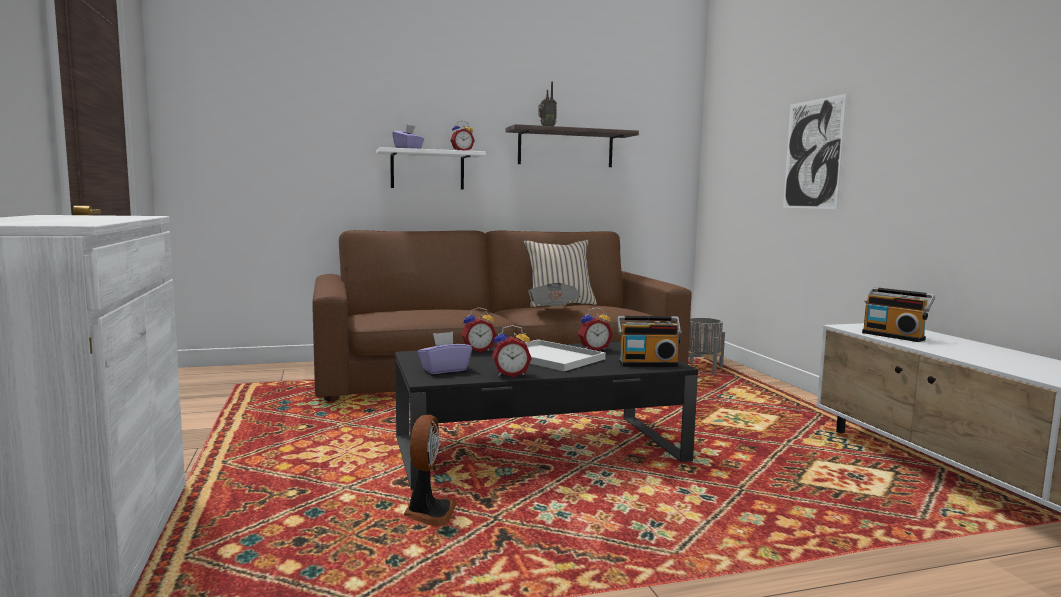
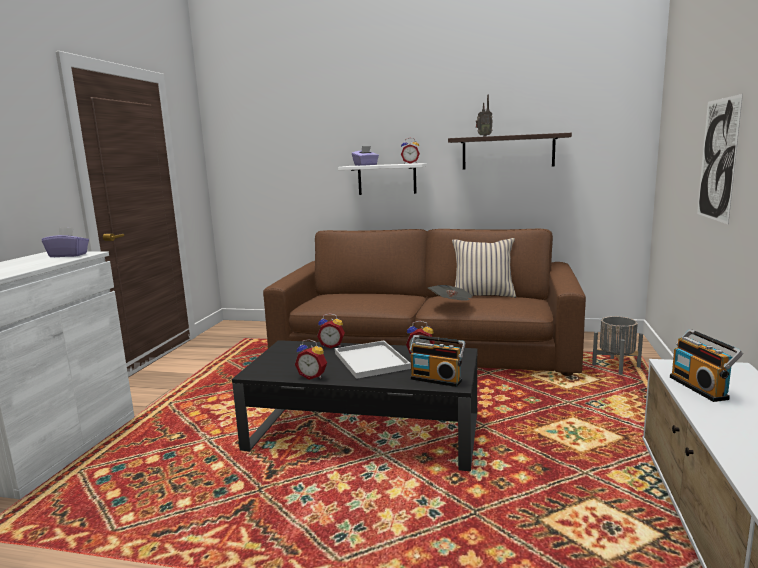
camera: 30 degrees right, 5 degrees up
fan [403,415,457,526] -> none
purple tissue box [418,332,472,374] -> purple tissue box moved to [42,227,89,257]

